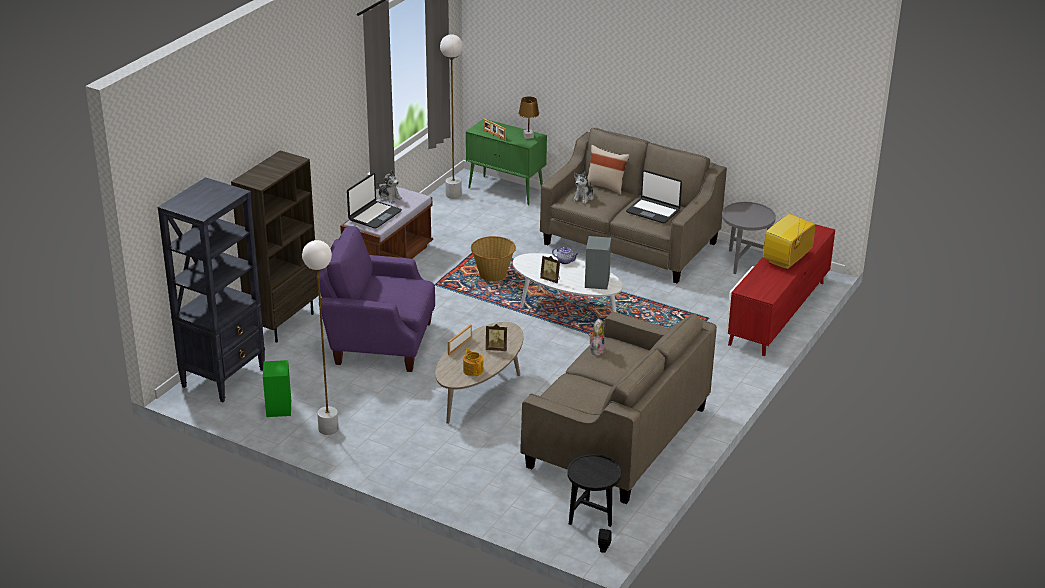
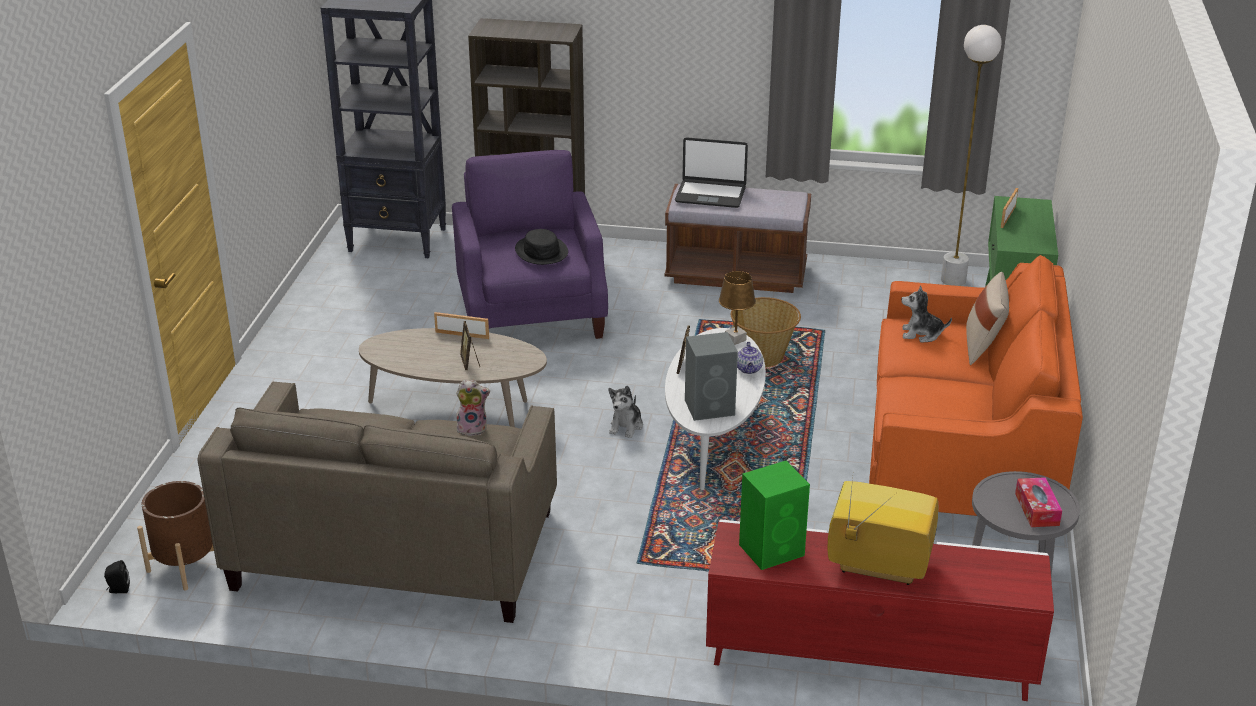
camera: 70 degrees right, 0 degrees up
green speaker [263,360,291,417] -> green speaker moved to [739,461,810,570]
white floor lamp [302,240,339,435] -> none
plush toy [377,170,402,204] -> plush toy moved to [608,386,643,438]
teapot [463,348,483,376] -> none
brown table lamp [518,96,539,139] -> brown table lamp moved to [719,271,756,345]
beige sofa [540,128,727,283] -> orange sofa [869,255,1083,516]
black side table [567,454,621,527] -> brown planter [137,481,214,591]
laptop [626,170,682,223] -> none
none -> black hat [515,229,568,265]
none -> tissue box [1015,477,1062,527]

